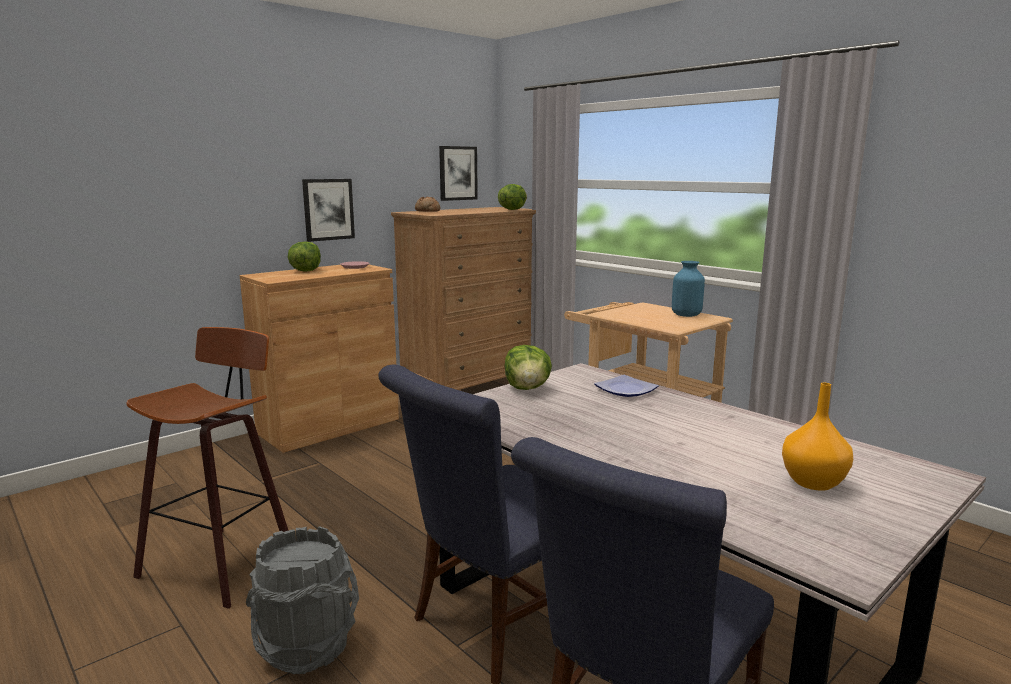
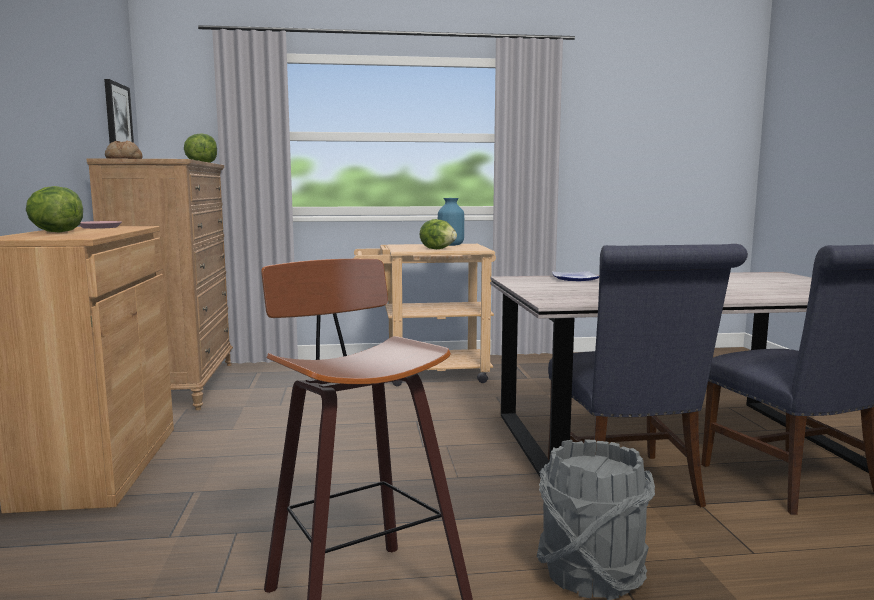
camera: 55 degrees left, 5 degrees down
picture [302,179,355,242] -> none
lettuce [505,345,552,390] -> lettuce moved to [420,219,457,249]
orange vase [782,383,853,491] -> none

